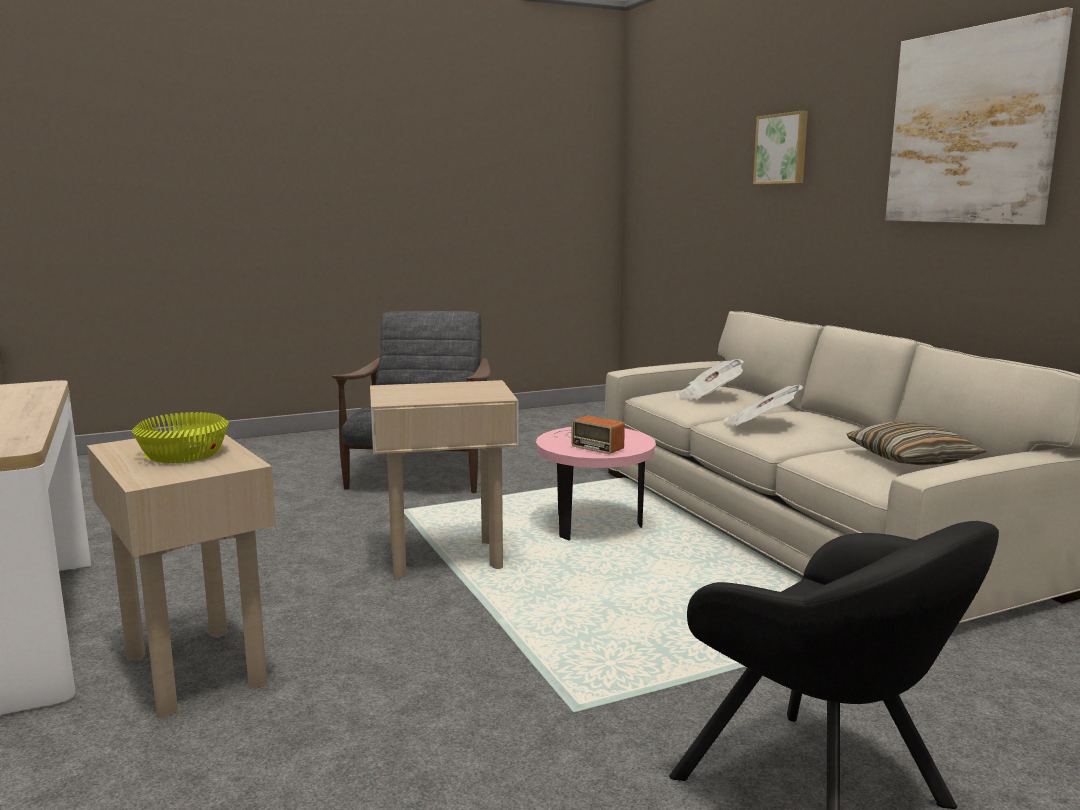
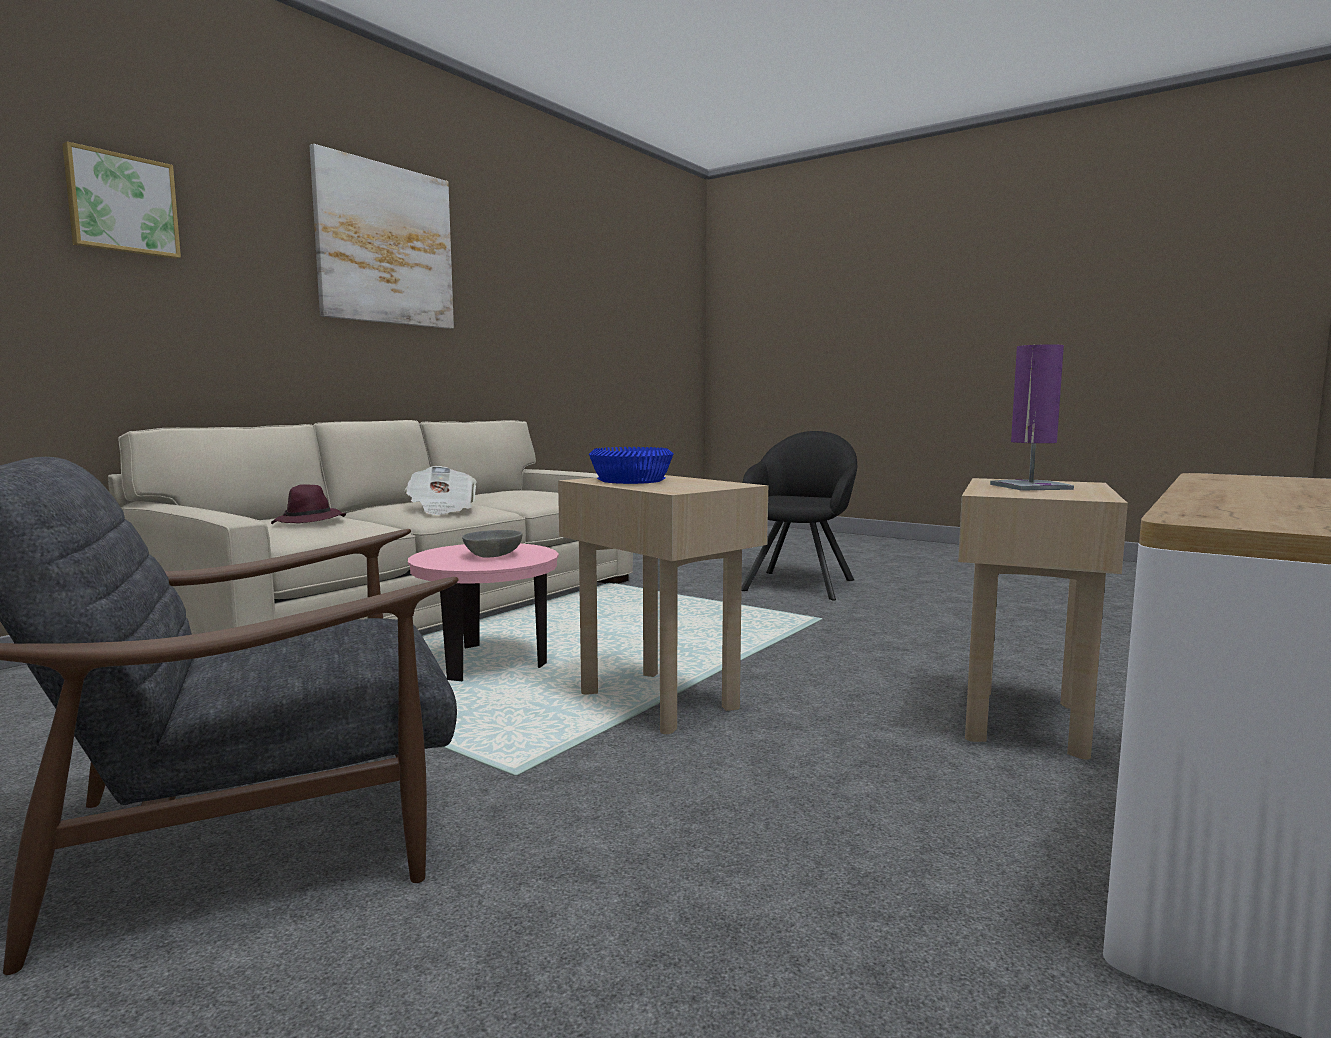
camera: 120 degrees left, 5 degrees down
yellow bowl [132,412,229,463] -> purple table lamp [990,344,1074,491]
radio [552,415,625,454] -> grey bowl [462,530,523,558]
newspaper [675,359,744,400] -> purple hat [271,484,346,524]
pillow [846,421,986,465] -> none
none -> blue bowl [589,447,674,484]

